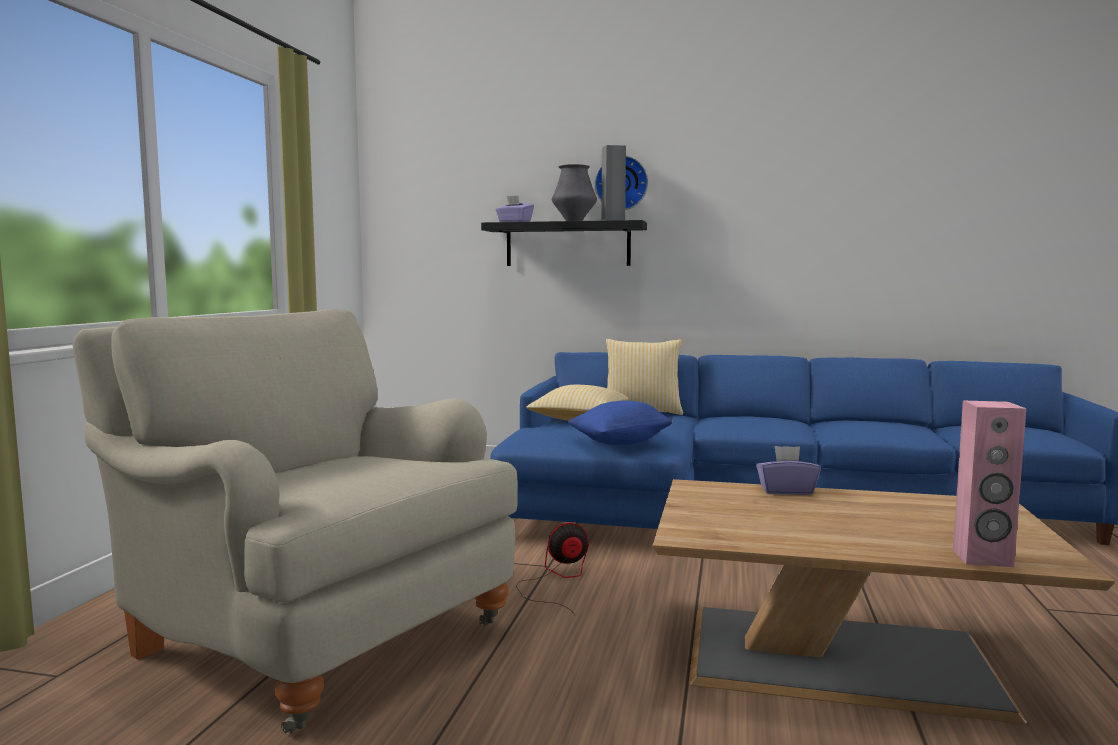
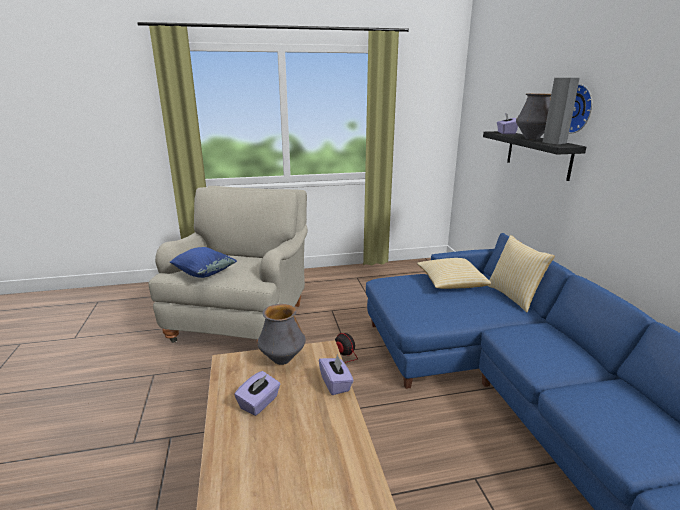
camera: 65 degrees right, 15 degrees up
blue pillow [567,400,673,445] -> blue pillow moved to [170,247,237,278]
pink speaker [953,401,1026,567] -> none
none -> purple tissue box [234,371,280,416]
none -> vase [257,304,305,365]

